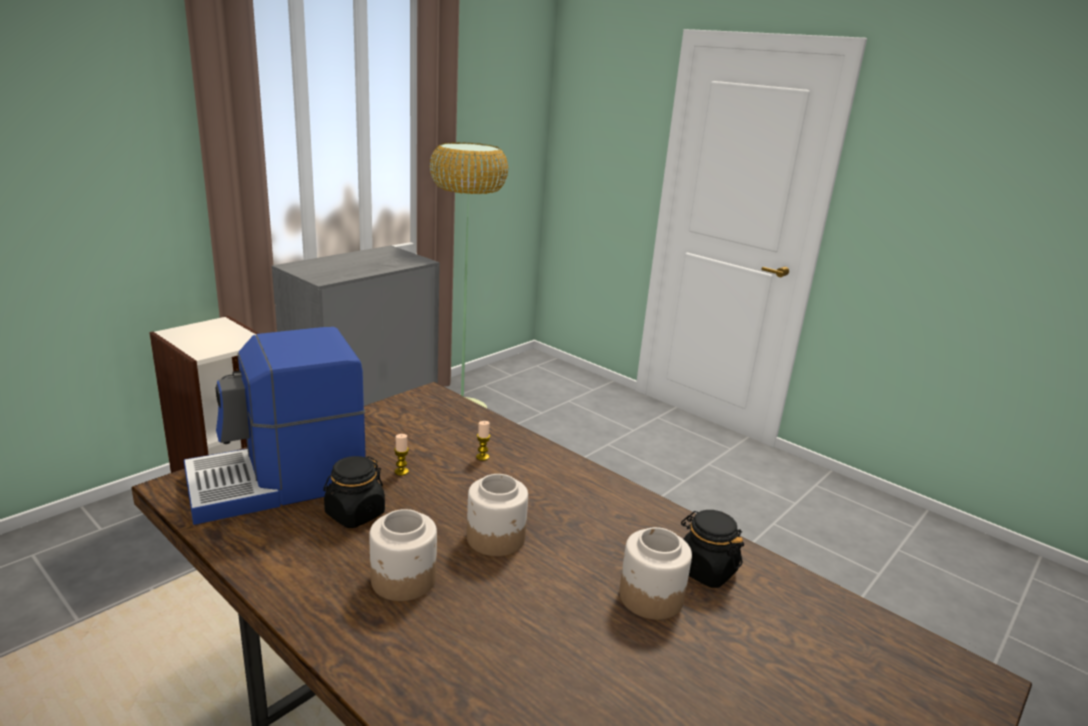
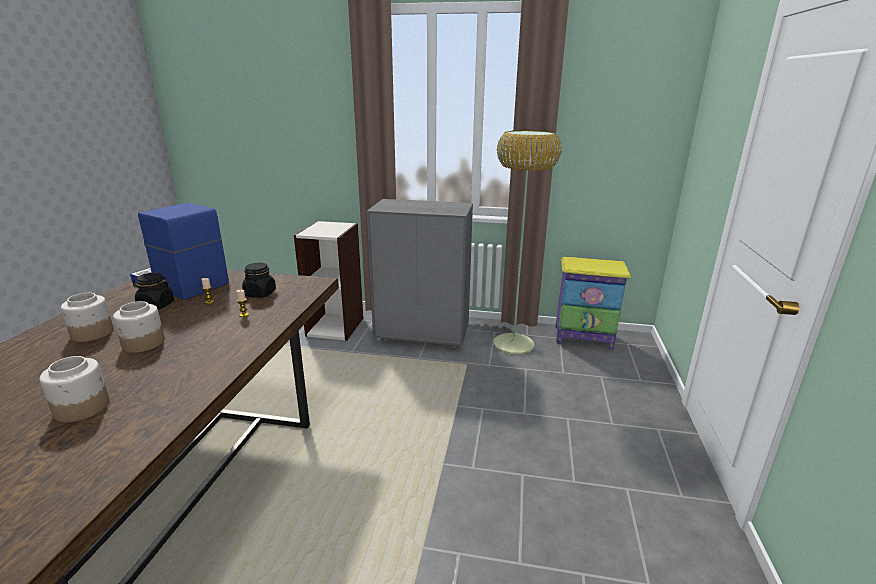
camera: 60 degrees right, 0 degrees up
black jar [681,510,744,588] -> black jar moved to [242,263,276,298]
none -> nightstand [555,257,632,350]

